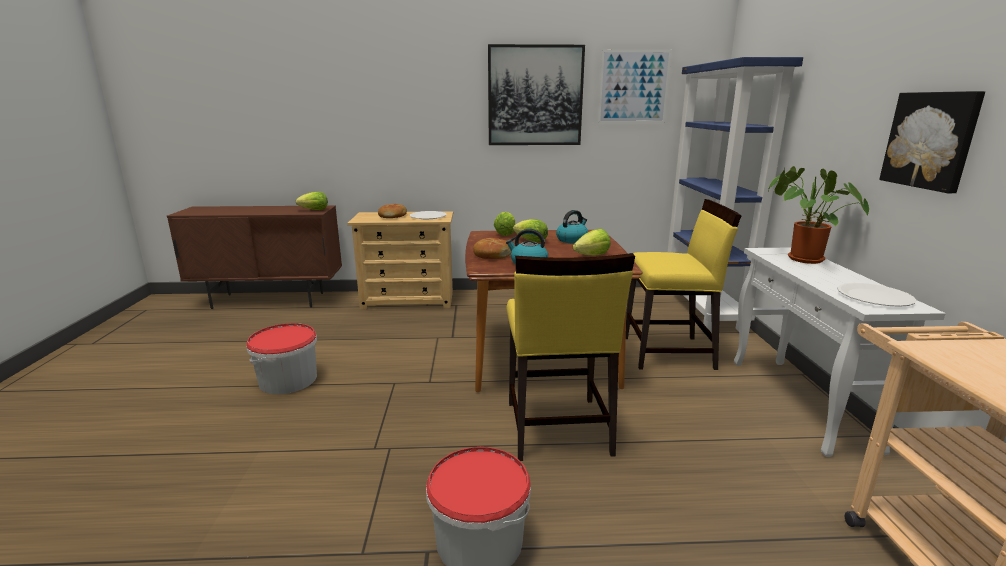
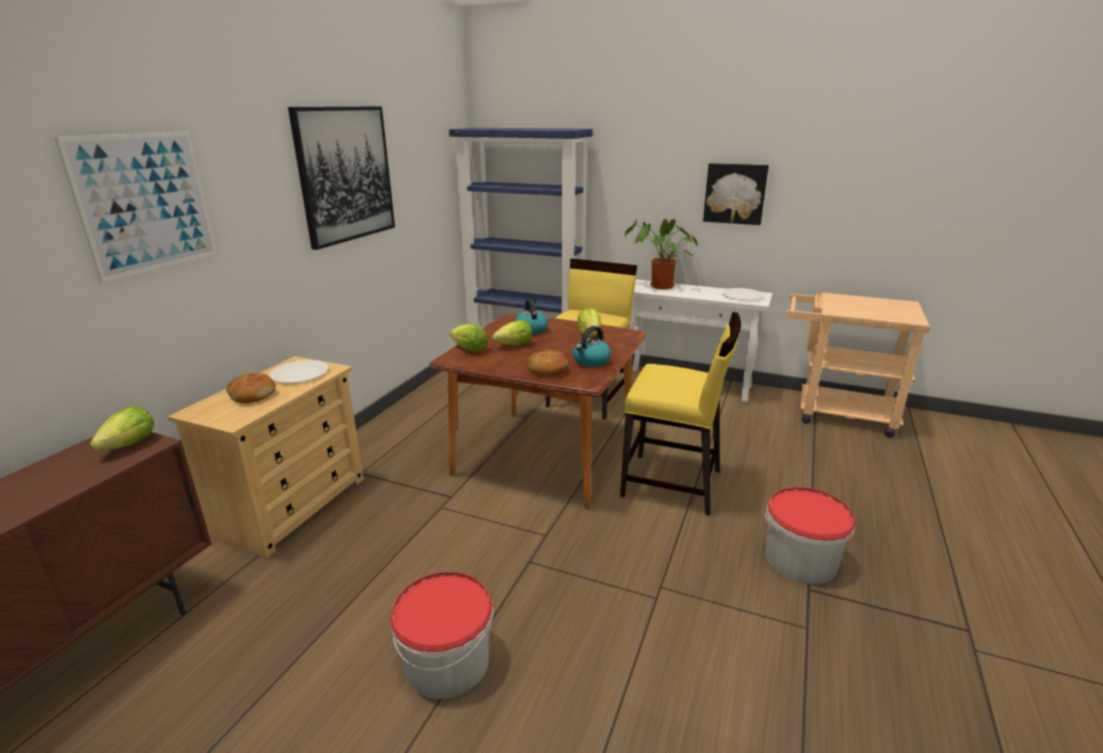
camera: 65 degrees left, 5 degrees up
picture [598,50,672,123] -> picture moved to [54,131,217,283]

